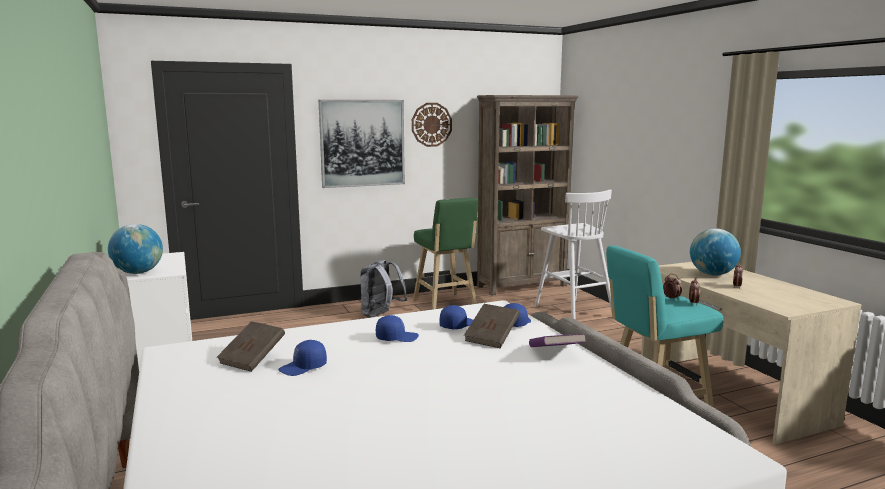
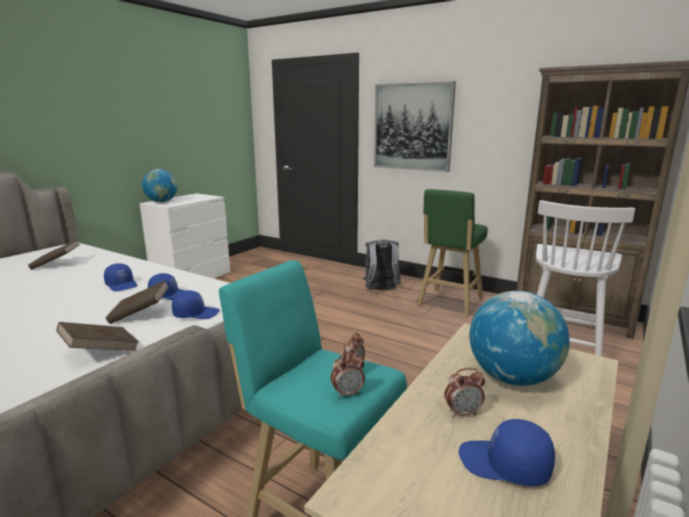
camera: 55 degrees right, 5 degrees up
blue cap [278,340,327,376] -> blue cap moved to [459,419,555,486]
wall clock [412,103,452,147] -> none
purple book [529,333,586,347] -> brown book [56,322,139,351]

